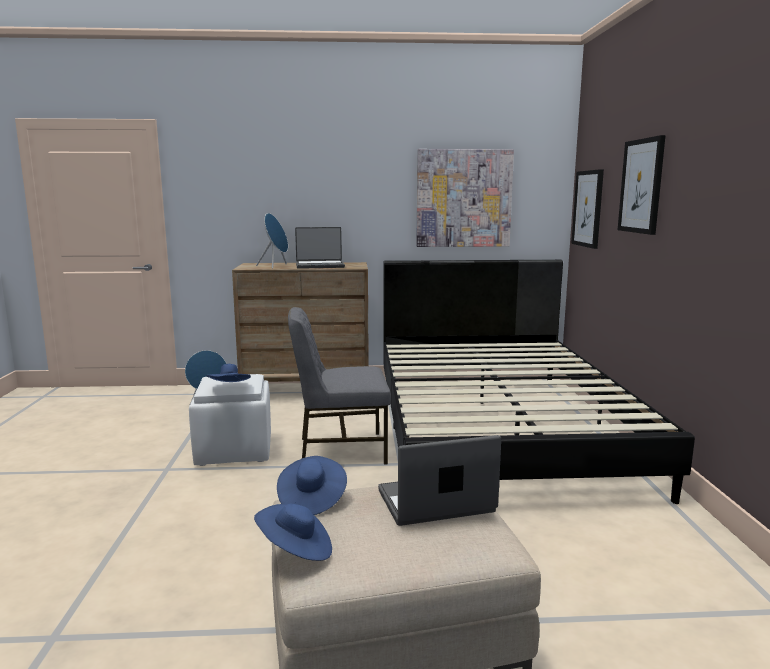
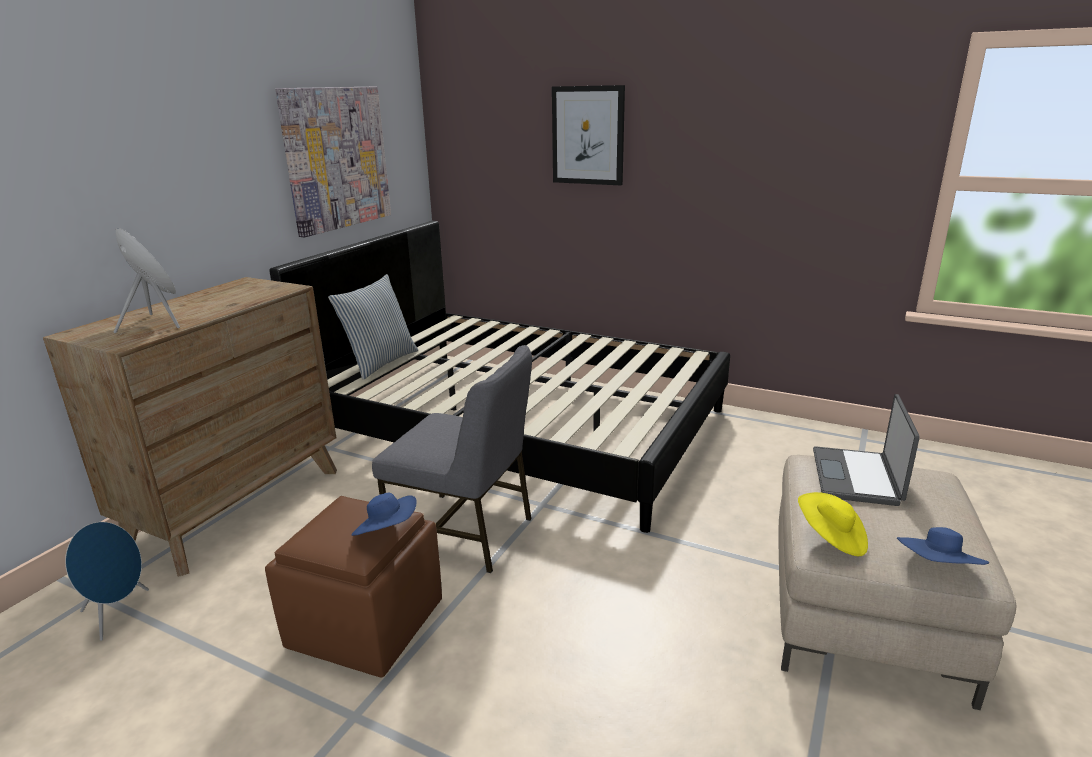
camera: 60 degrees left, 10 degrees up
white ottoman [189,374,271,466] -> brown ottoman [265,496,442,677]
blue hat [277,456,347,515] -> yellow hat [798,492,868,556]
grey chair [288,307,391,465] -> grey chair turned 90 degrees counterclockwise [372,345,532,573]
laptop [295,227,345,269] -> none
picture [571,169,604,249] -> none
none -> pillow [328,274,418,380]

